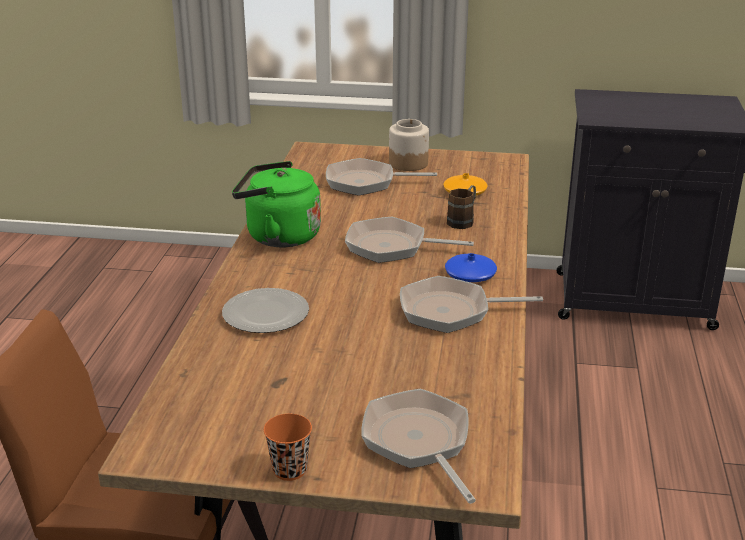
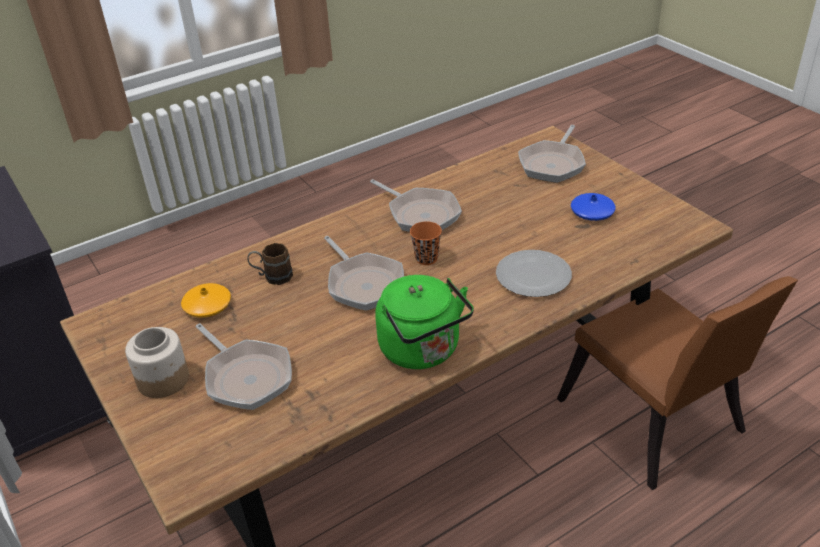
camera: 130 degrees left, 10 degrees up
orange cup [264,414,312,481] -> orange cup moved to [410,221,442,265]
blue vase [445,253,497,282] -> blue vase moved to [571,193,616,221]

